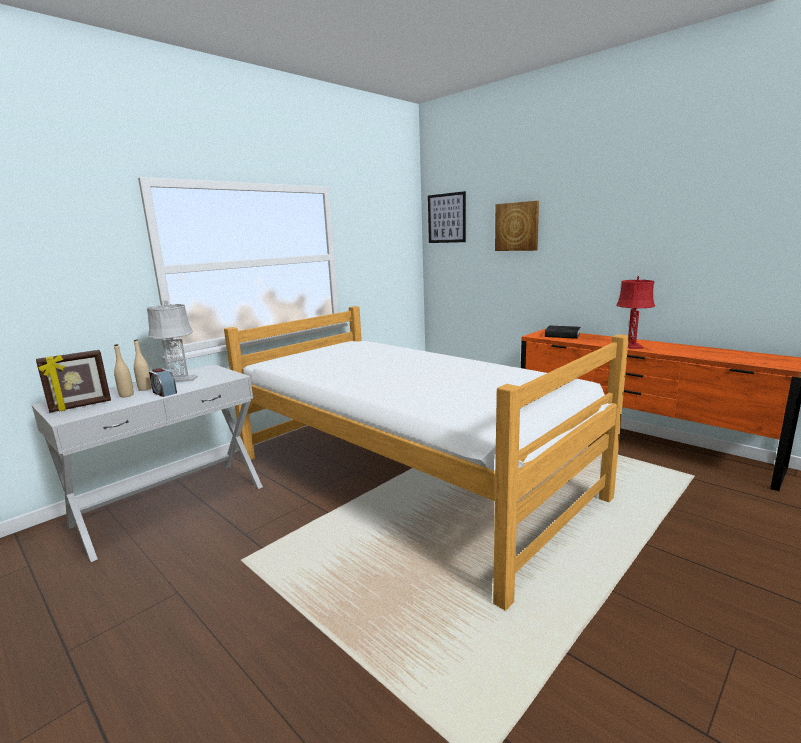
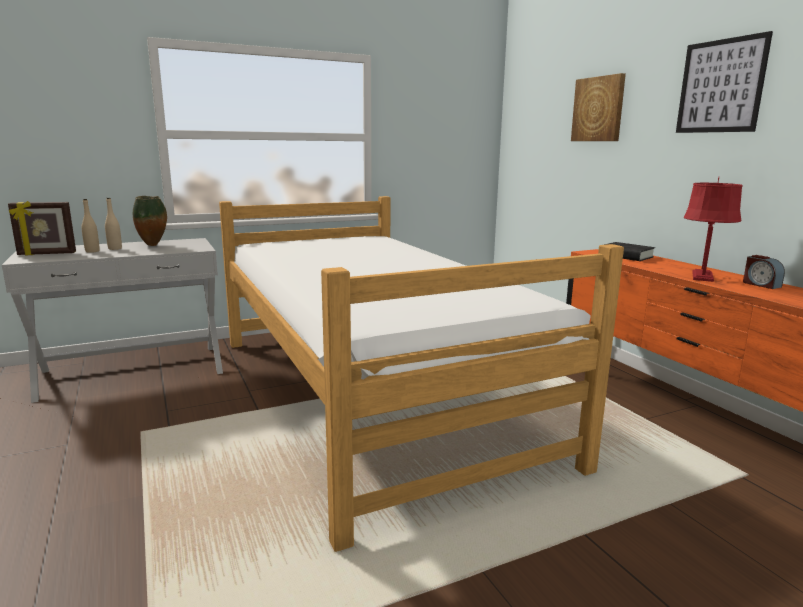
camera: 20 degrees right, 0 degrees up
grey table lamp [147,301,198,382] -> vase [133,196,167,246]
alarm clock [149,368,177,397] -> alarm clock moved to [743,255,785,289]
picture [428,191,466,243] -> picture moved to [676,31,773,133]

